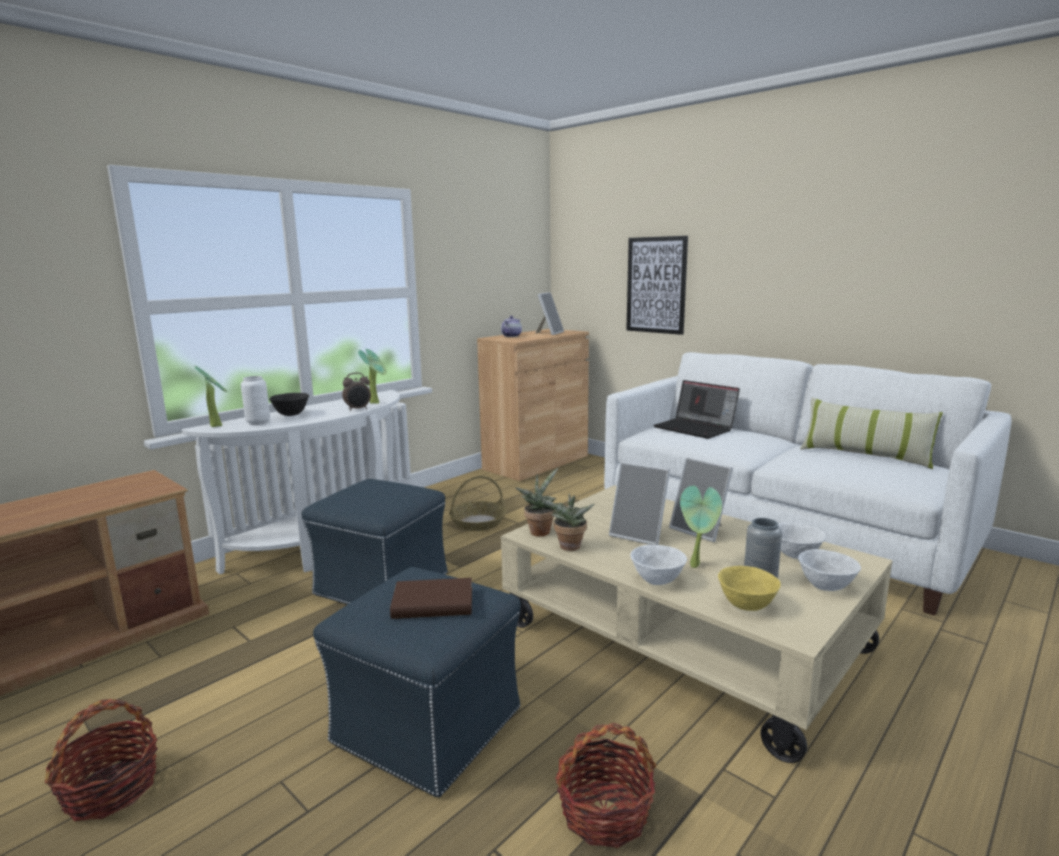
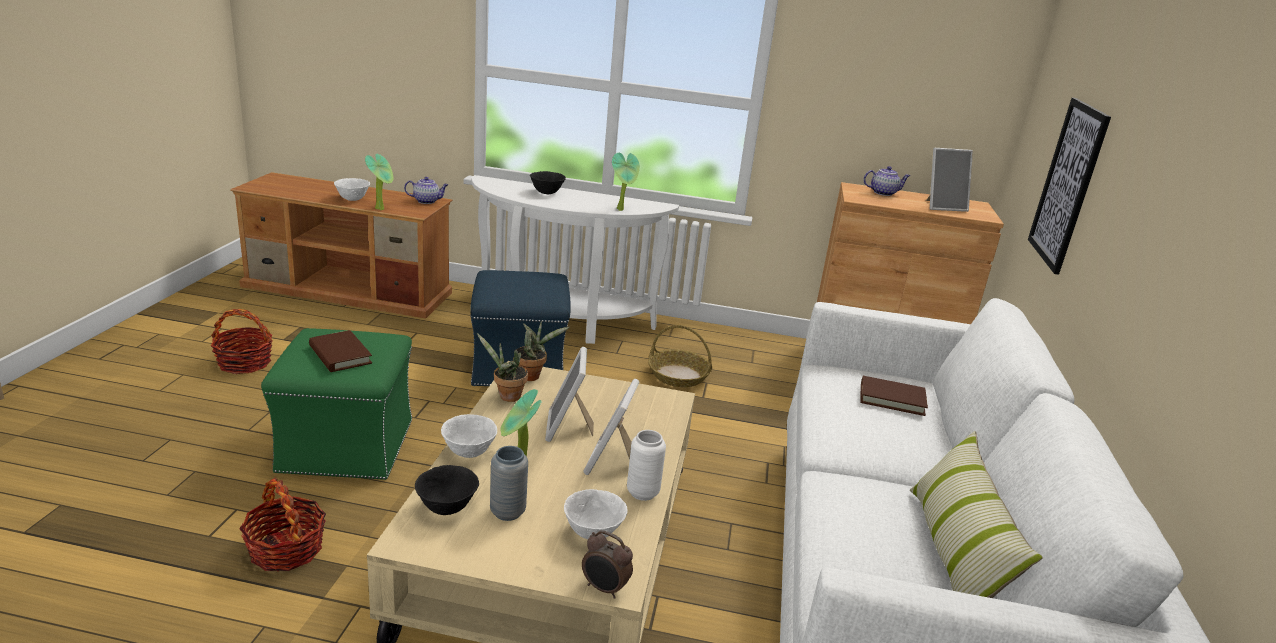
camera: 55 degrees right, 10 degrees up
potted plant [194,366,227,427] -> potted plant moved to [365,154,393,210]
white vase [241,376,270,425] -> white vase moved to [627,430,666,501]
blue ottoman [313,567,521,798] -> green ottoman [261,328,412,480]
alarm clock [342,372,371,411] -> alarm clock moved to [582,530,633,599]
laptop [653,380,740,439] -> brown book [860,376,928,416]
yellow bowl [718,566,781,611] -> black bowl [415,465,479,515]
white bowl [798,549,861,591] -> white bowl moved to [334,178,370,201]
none -> teapot [404,177,448,204]

